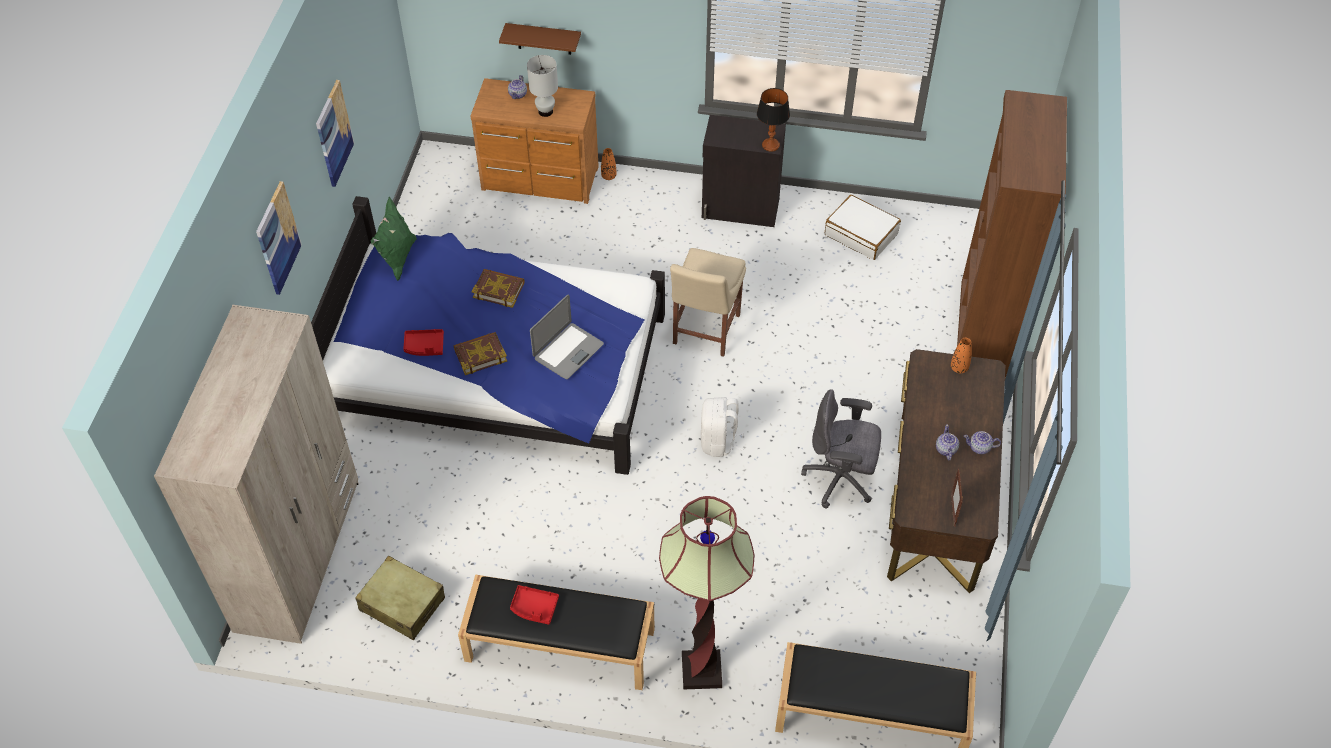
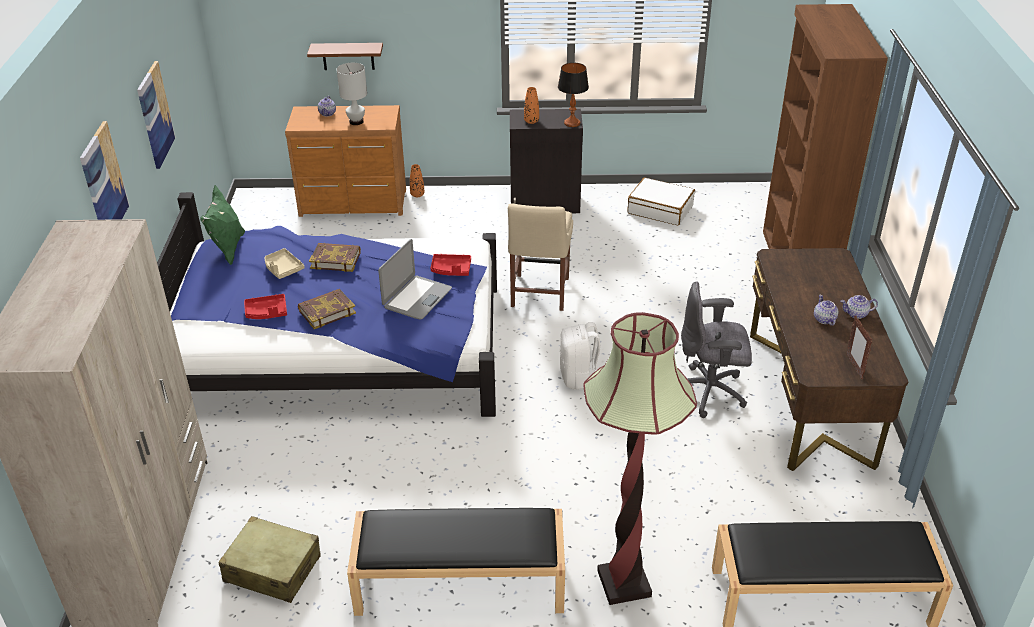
camera: 10 degrees left, 15 degrees down
red tray [510,585,559,625] -> red tray moved to [431,254,471,276]
orange vase [951,338,972,373] -> orange vase moved to [524,87,539,124]
none -> beige tray [265,248,305,279]

